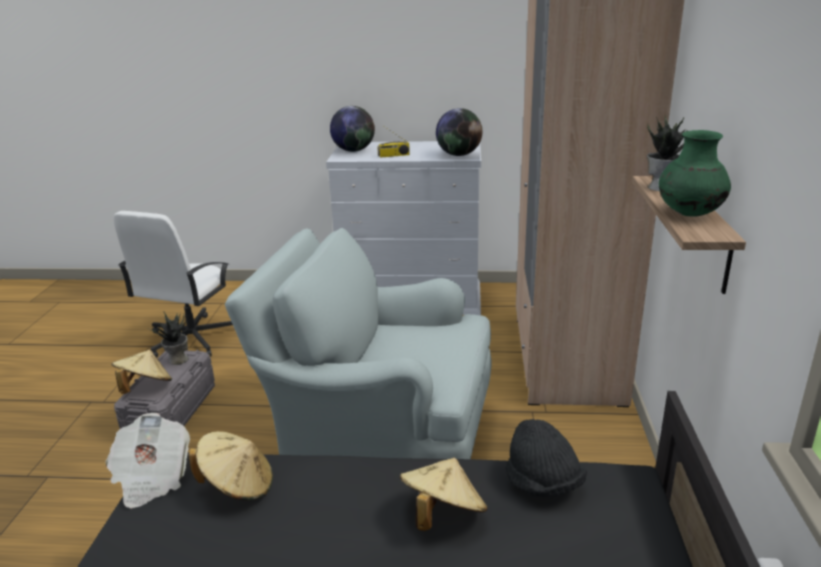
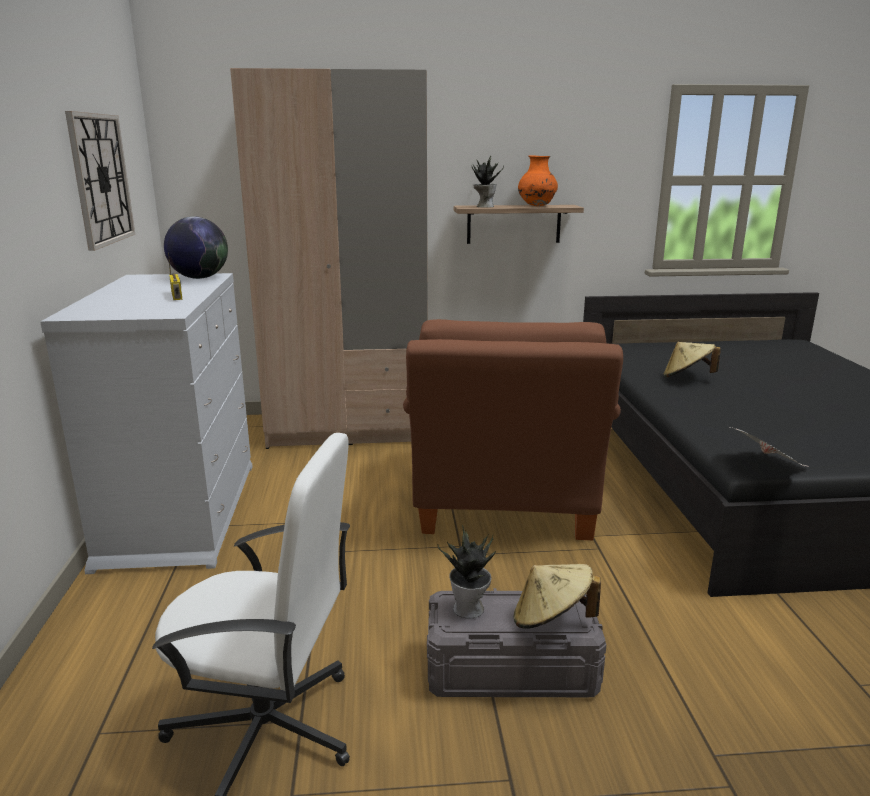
camera: 100 degrees left, 5 degrees down
beige hat [189,431,273,501] -> none
grey armchair [225,228,492,459] -> brown armchair [403,319,623,540]
globe [330,106,375,152] -> none
black hat [506,419,587,497] -> none
green vase [659,130,731,217] -> orange vase [518,155,558,206]
none -> wall clock [65,111,135,251]

